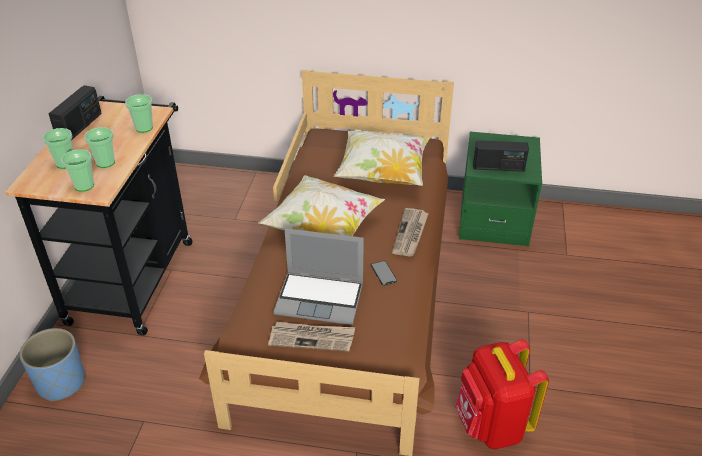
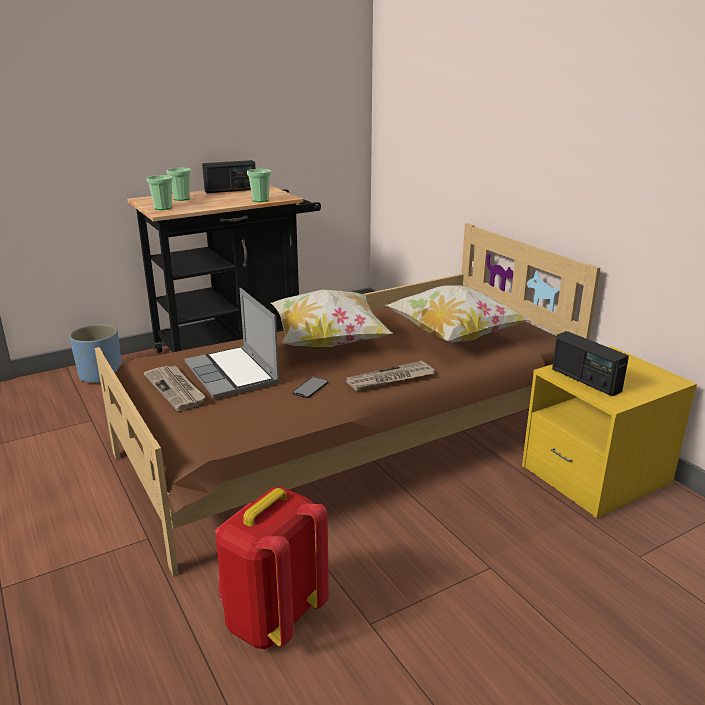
camera: 50 degrees right, 15 degrees down
cup [84,127,115,168] -> none
green nightstand [459,132,542,247] -> yellow nightstand [522,346,697,518]

